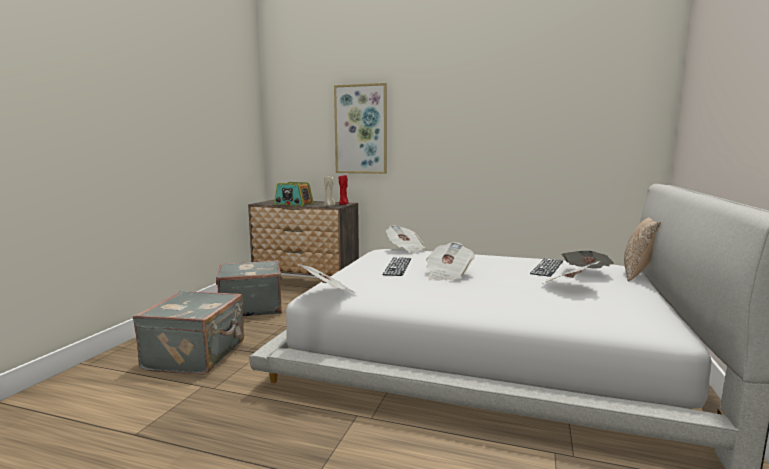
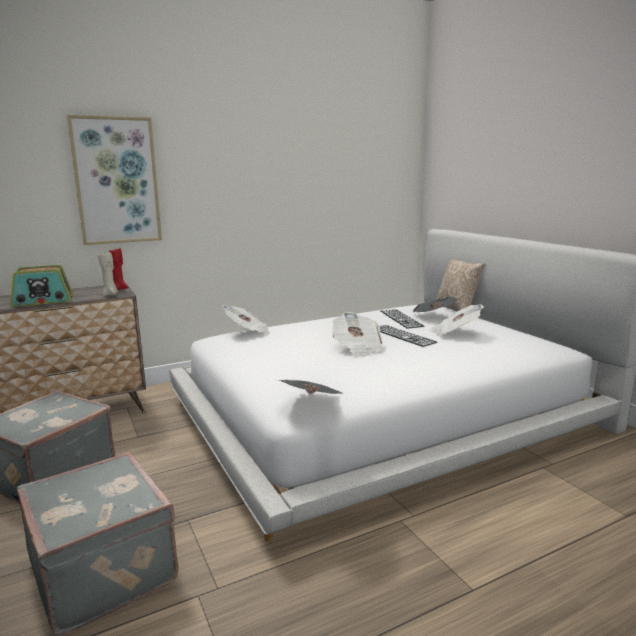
camera: 45 degrees left, 5 degrees up
keyboard [382,257,411,276] -> keyboard moved to [379,325,437,347]

